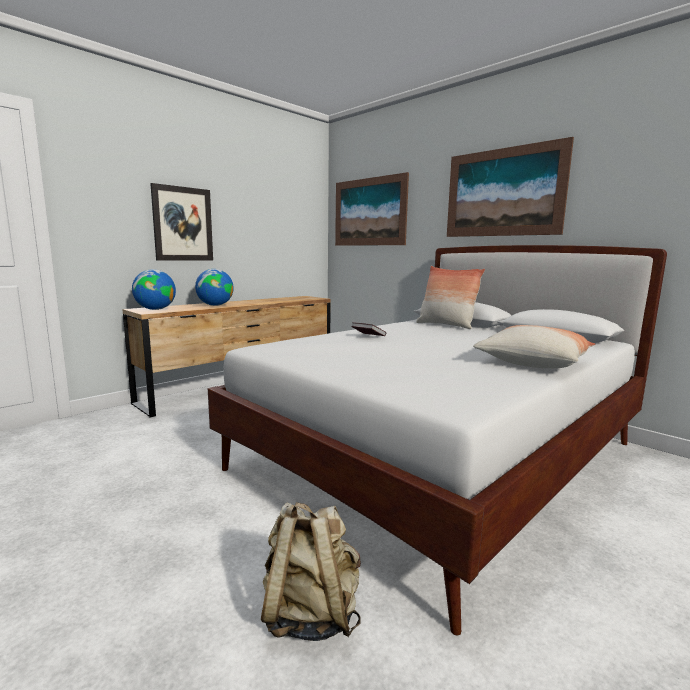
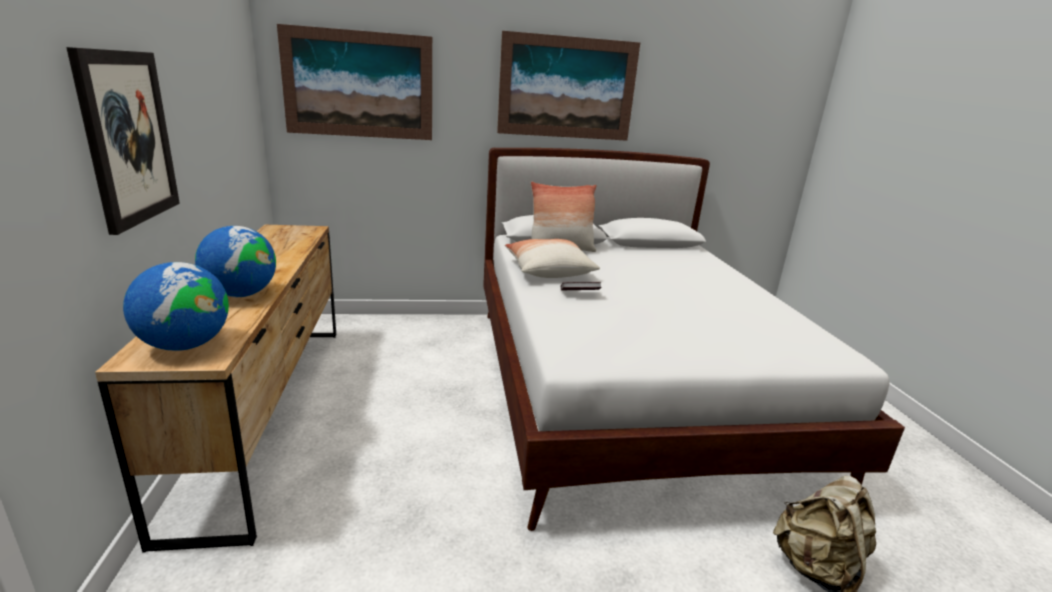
camera: 55 degrees left, 10 degrees up
pillow [473,325,595,368] -> pillow moved to [505,239,600,278]

